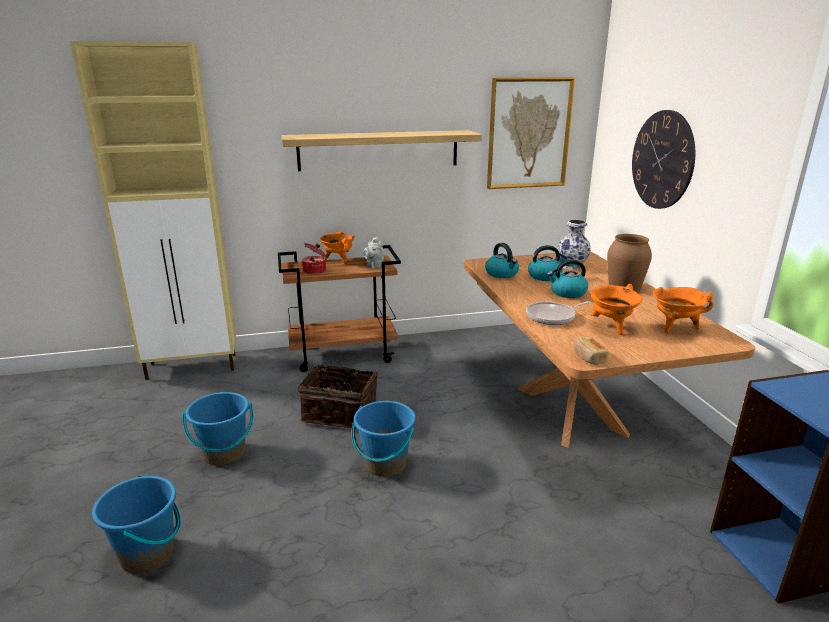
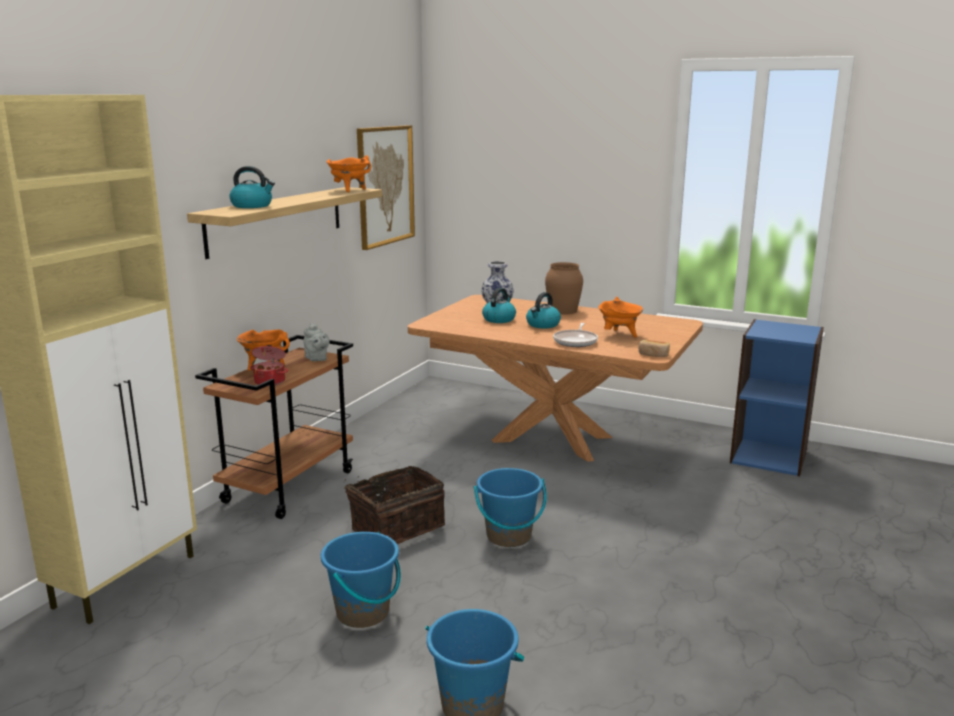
camera: 50 degrees left, 5 degrees down
kettle [485,243,519,278] -> kettle moved to [229,166,275,208]
wall clock [632,110,695,209] -> none
orange cooking pot [653,287,713,333] -> orange cooking pot moved to [326,155,371,193]

